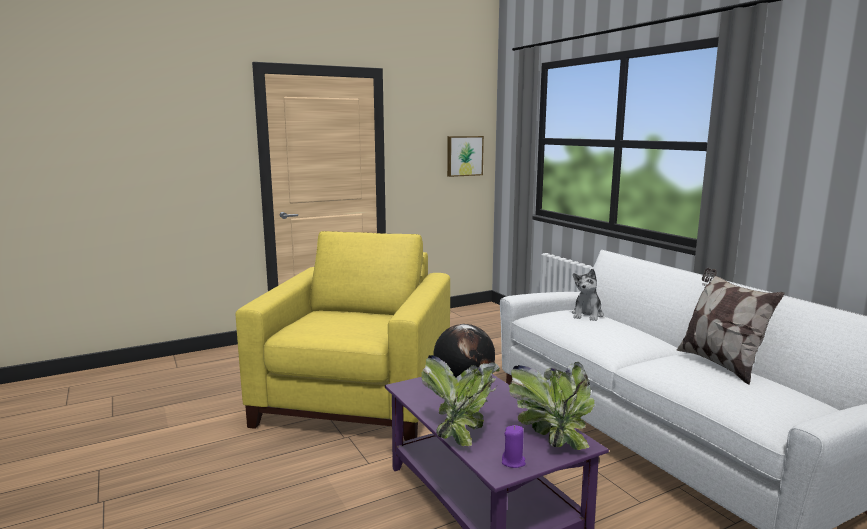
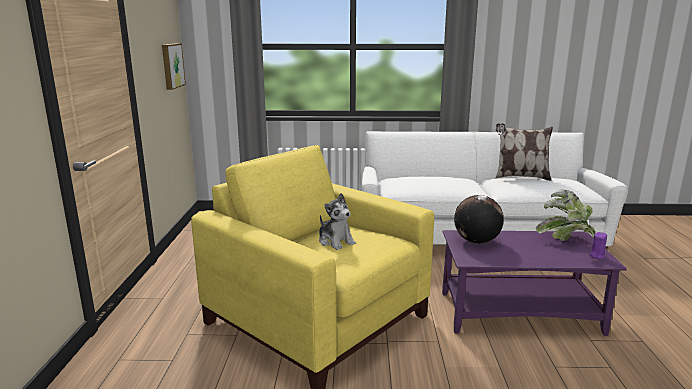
camera: 60 degrees left, 5 degrees up
potted plant [421,355,500,447] -> none
plush toy [572,269,604,321] -> plush toy moved to [319,193,356,250]

